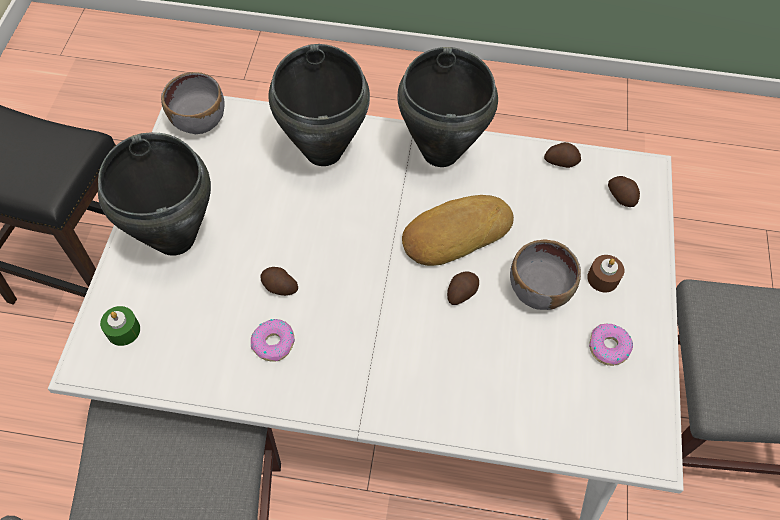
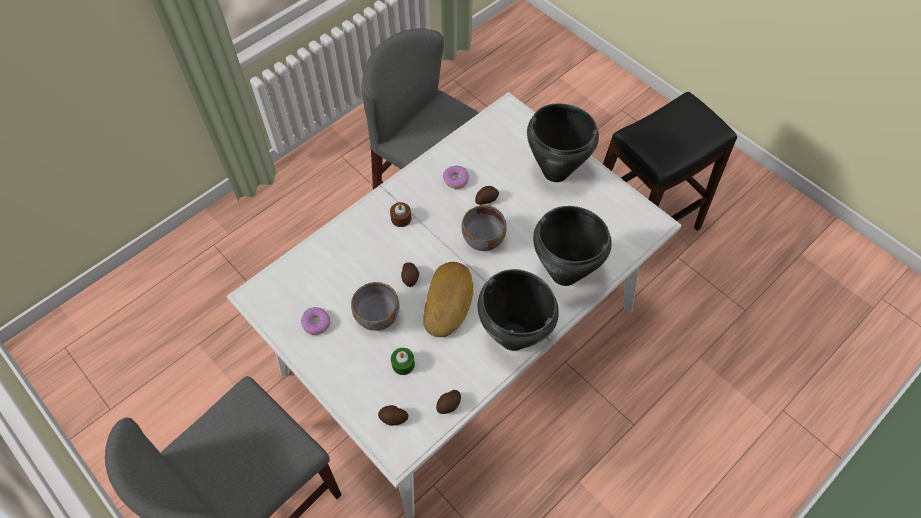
camera: 130 degrees right, 0 degrees up
green candle [100,306,140,346] -> green candle moved to [391,348,415,375]
grey bowl [161,72,225,134] -> grey bowl moved to [462,205,506,251]
brown candle [587,255,624,292] -> brown candle moved to [390,202,411,227]

